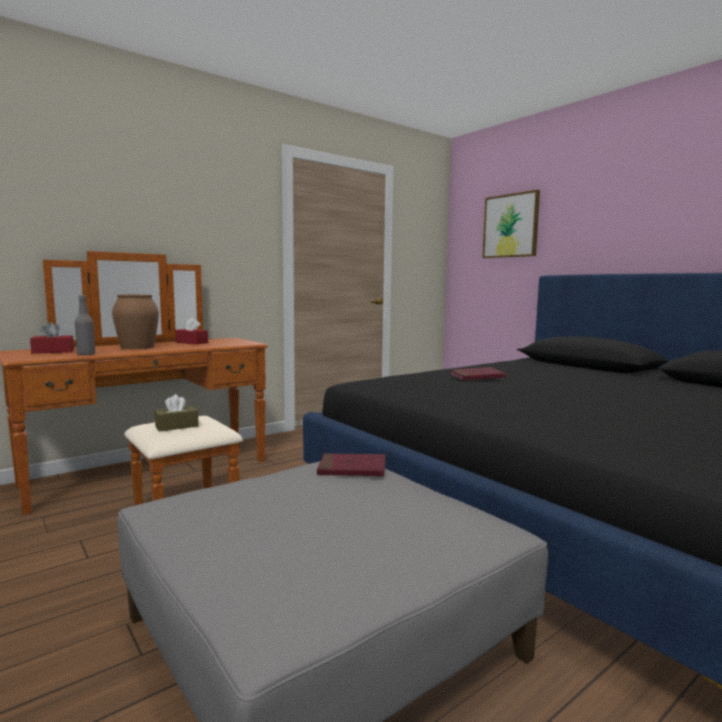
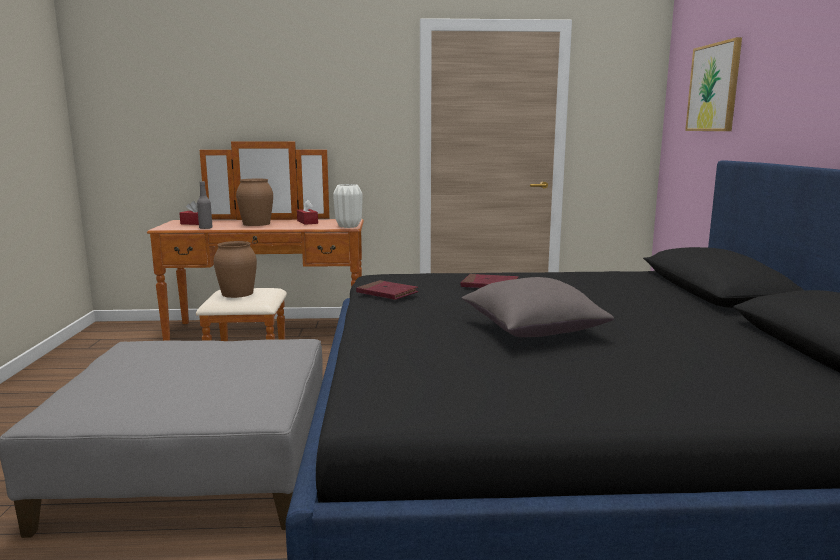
camera: 35 degrees right, 5 degrees up
brown tissue box [155,394,199,432] -> brown vase [214,241,257,298]
red book [317,453,386,477] -> red book moved to [356,280,418,300]
none -> white vase [333,184,363,228]
none -> grey pillow [462,277,614,337]

